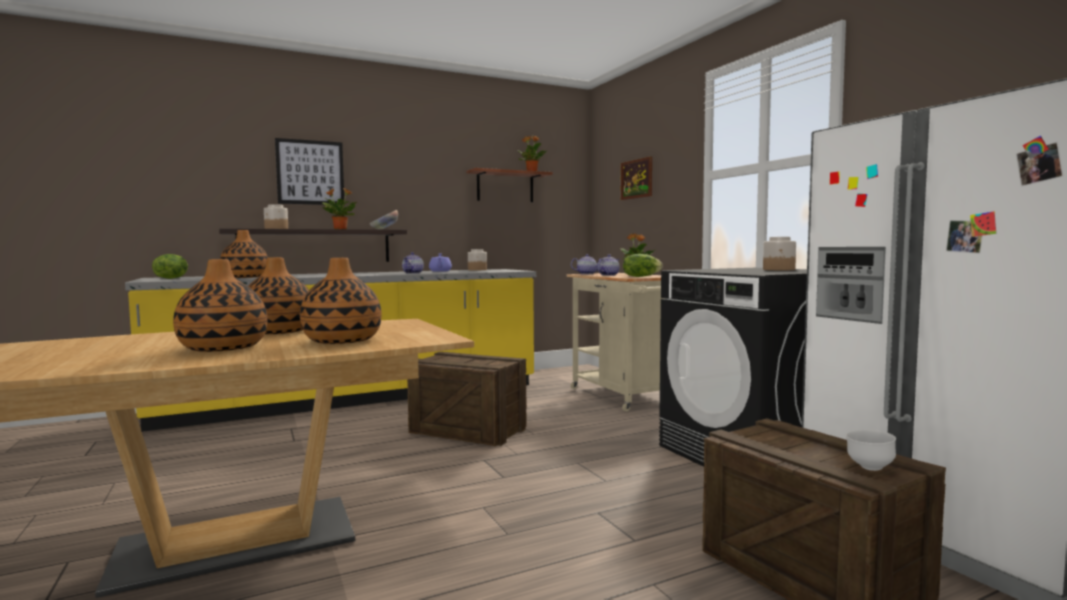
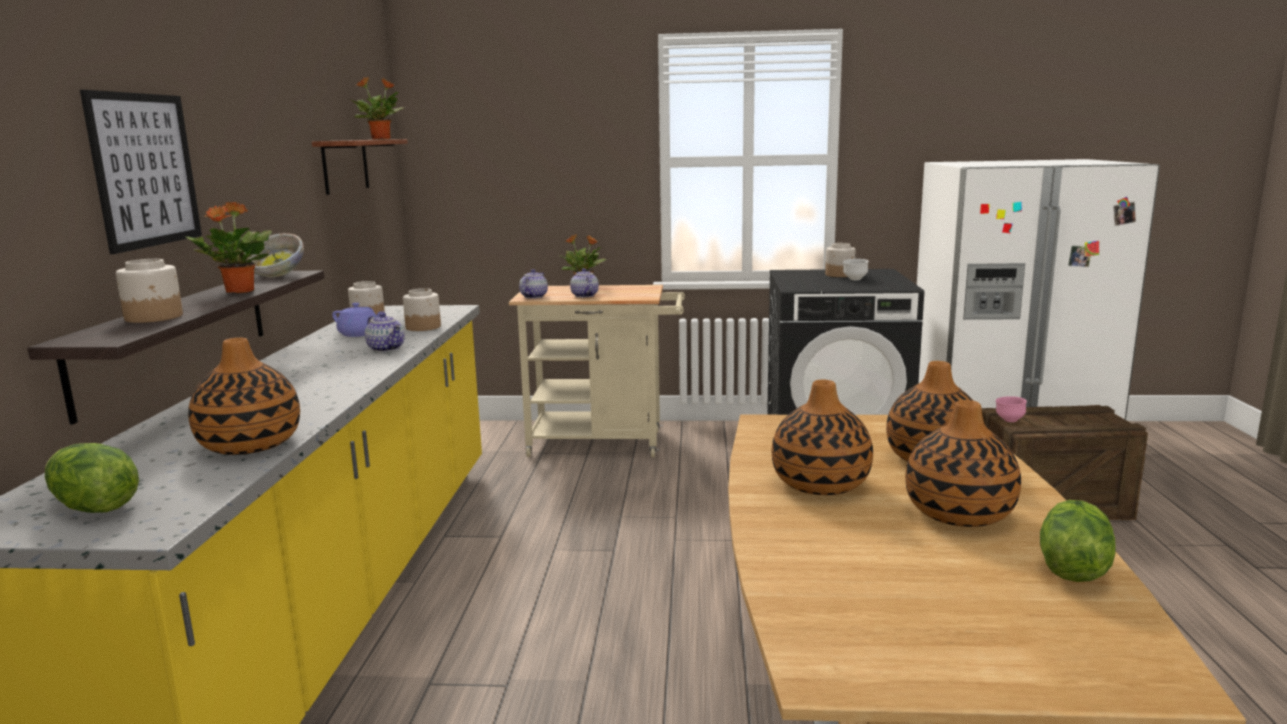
camera: 60 degrees left, 10 degrees up
crate [407,352,527,446] -> none
picture [620,156,652,200] -> none
lettuce [623,254,663,277] -> lettuce moved to [1040,500,1116,582]
white bowl [846,430,896,471] -> white bowl moved to [843,259,869,281]
none -> jar [403,288,441,331]
none -> pink bowl [996,396,1027,422]

